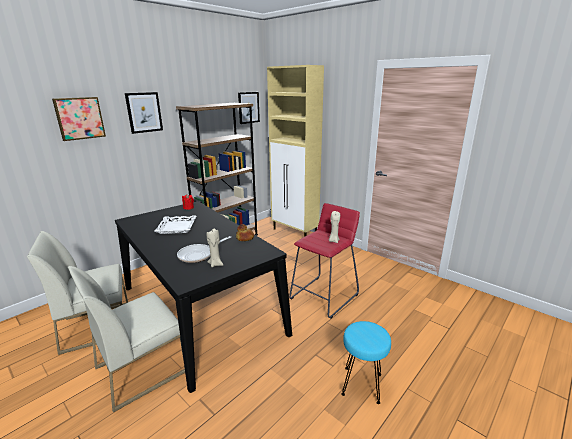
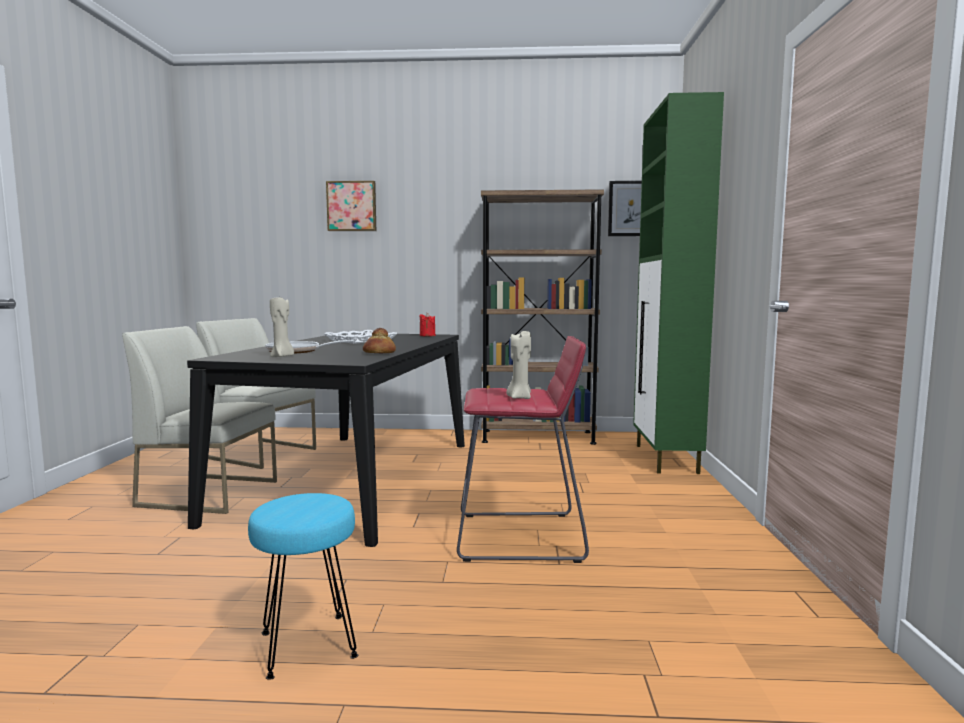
camera: 50 degrees right, 15 degrees down
picture [125,92,163,134] -> none
beige cabinet [267,65,324,237] -> green cabinet [633,92,724,474]

